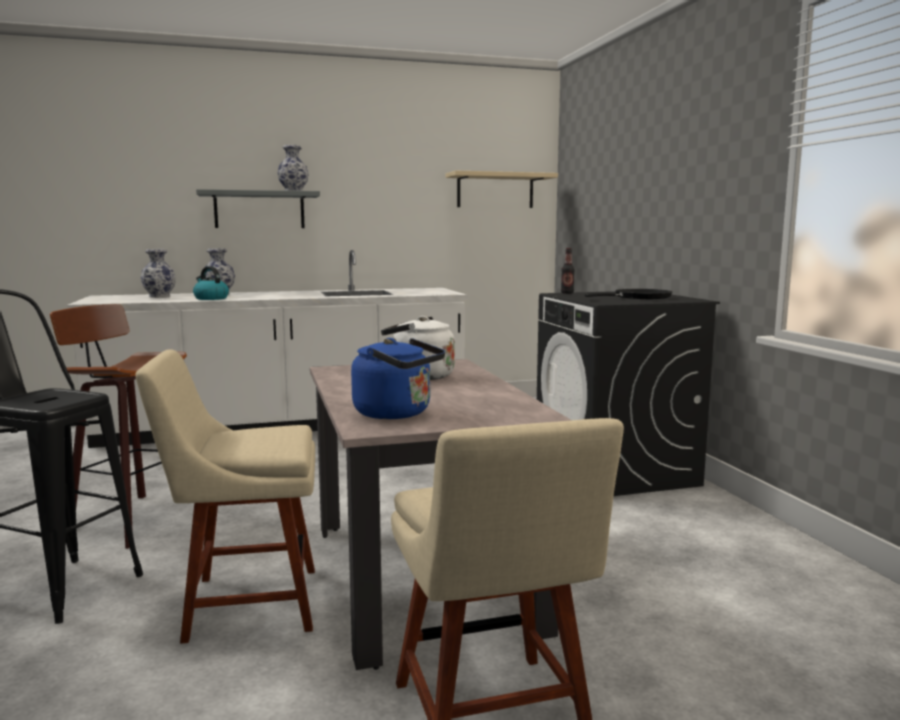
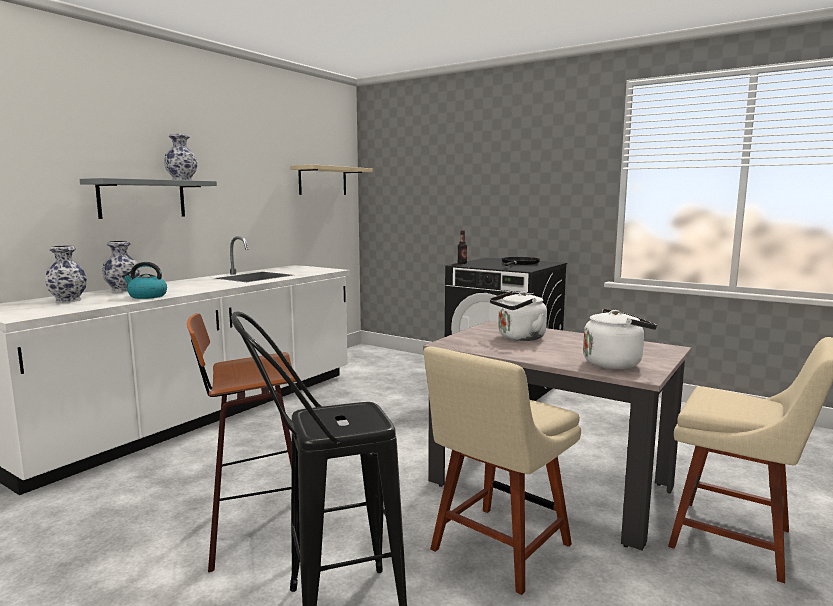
camera: 40 degrees left, 0 degrees up
blue kettle [351,338,445,419] -> white kettle [583,309,657,369]

